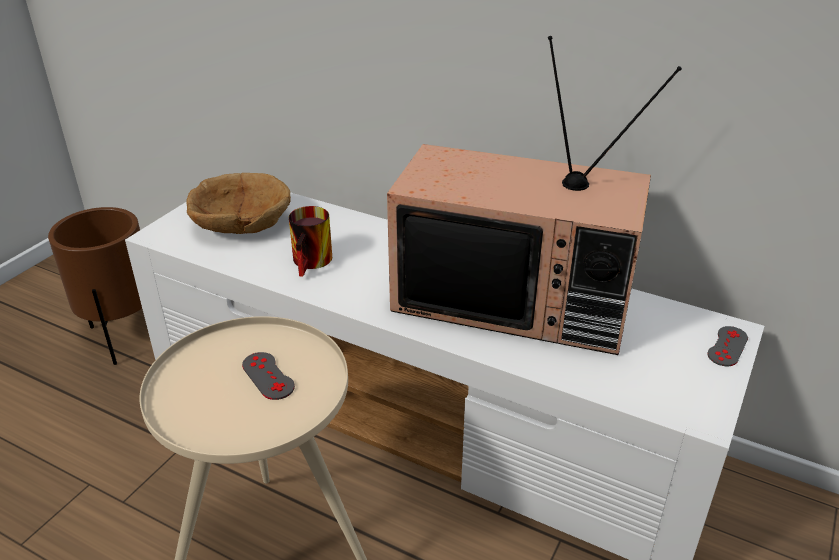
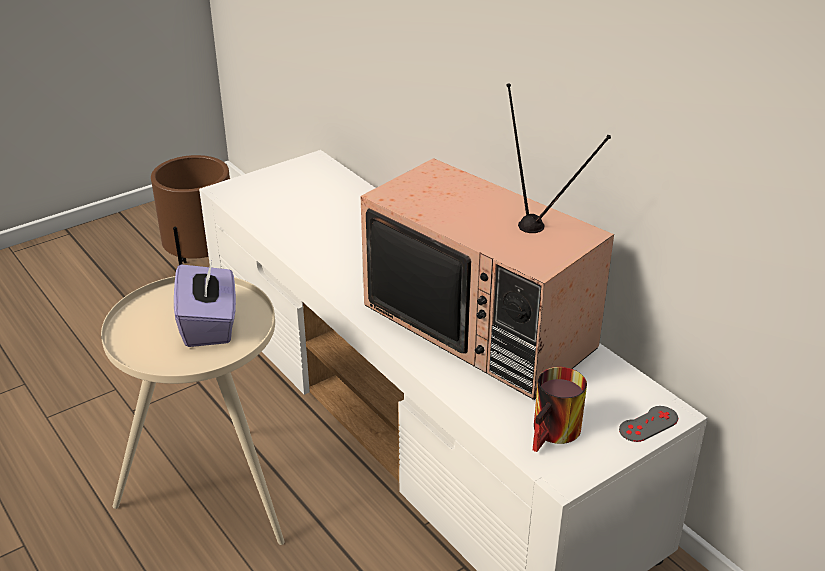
camera: 25 degrees right, 0 degrees up
brown bowl [186,173,291,234] -> none
grey game controller [242,352,295,400] -> purple tissue box [174,261,236,347]
mug [289,206,332,277] -> mug moved to [533,367,587,452]

